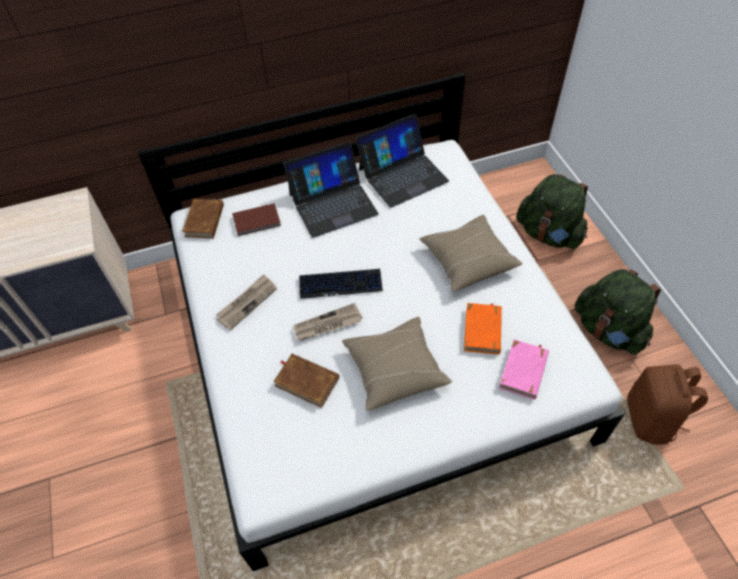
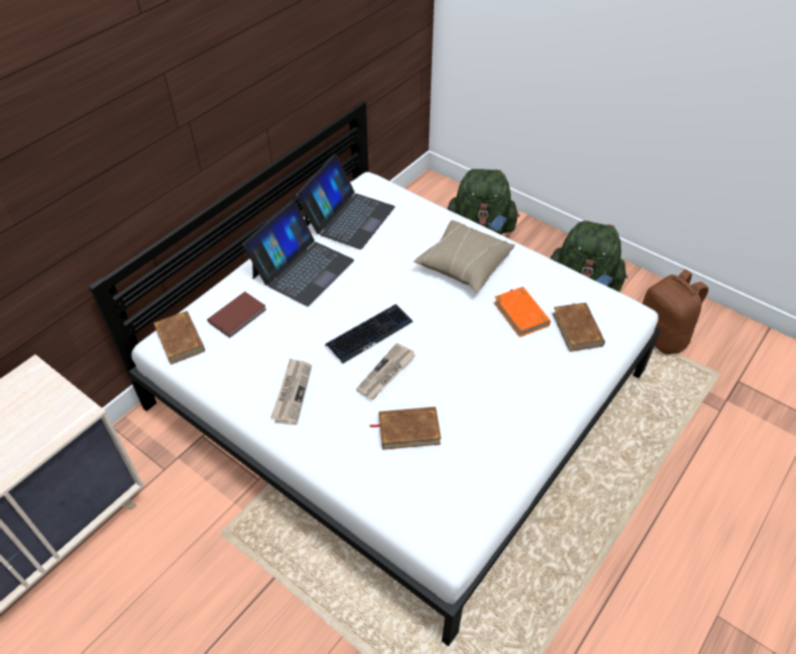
camera: 35 degrees left, 5 degrees down
beige pillow [342,317,452,411] -> none
pink book [499,340,549,400] -> brown book [553,302,605,352]

